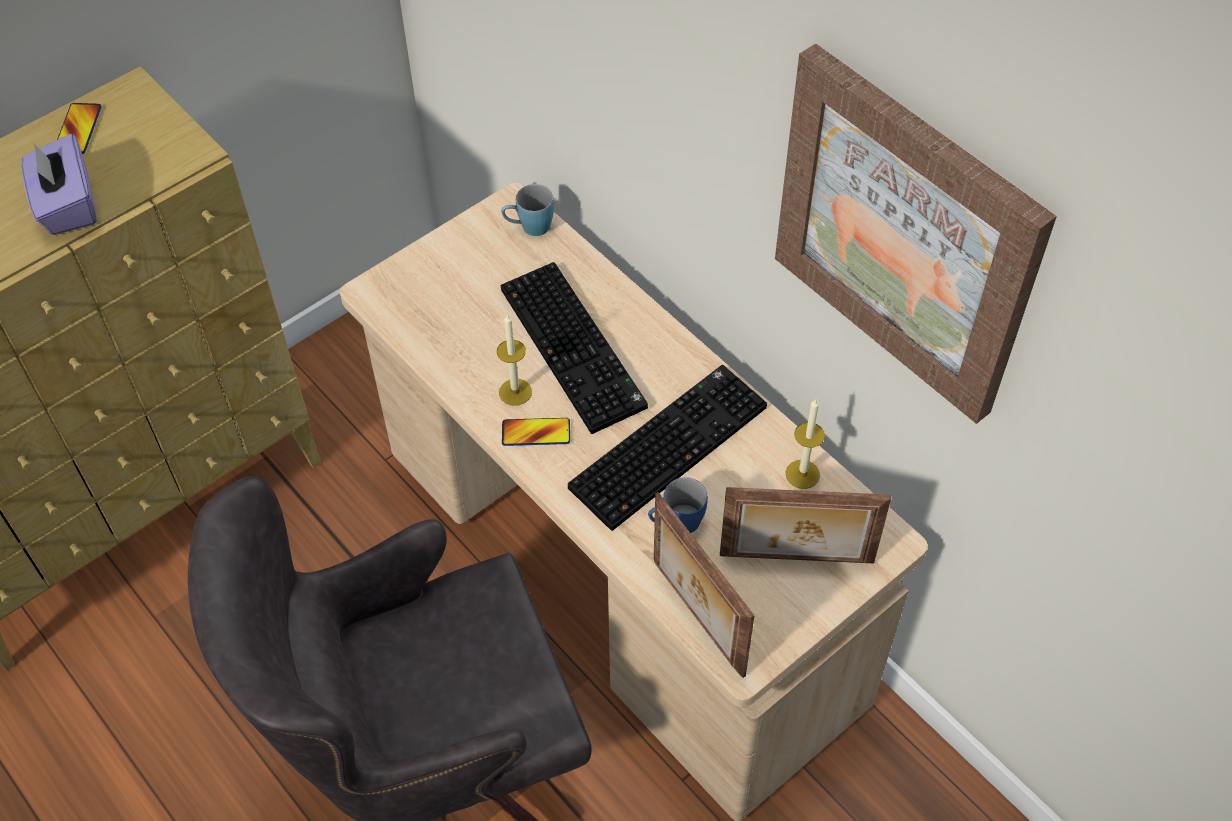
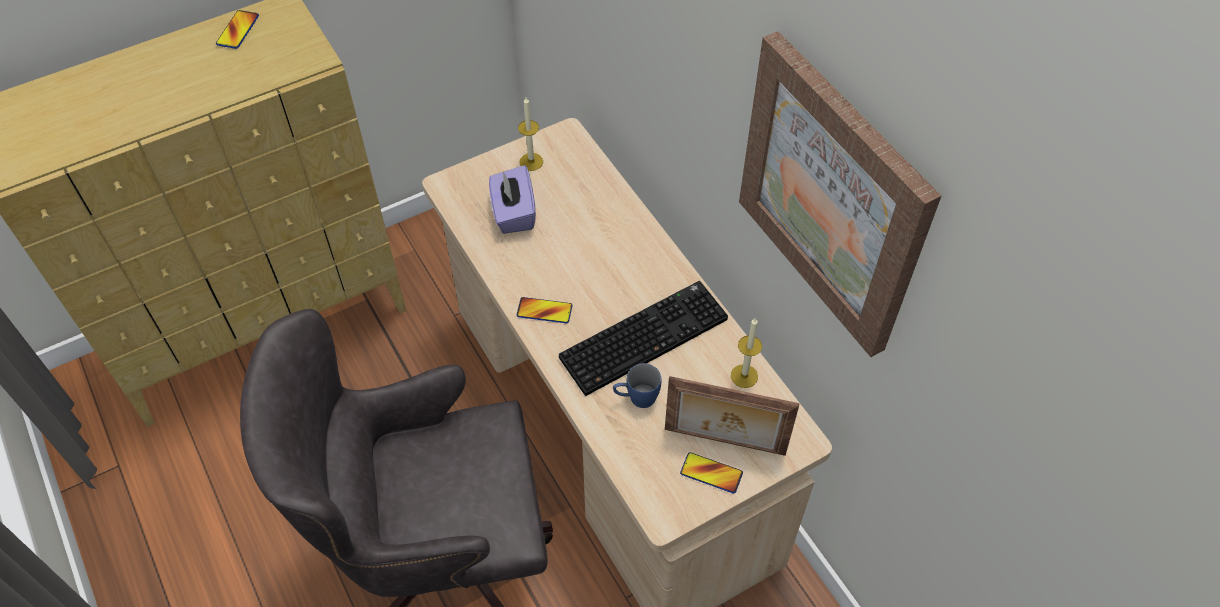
camera: 10 degrees right, 0 degrees up
purple tissue box [21,134,97,235] -> purple tissue box moved to [489,165,536,234]
candle [497,314,532,406] -> candle moved to [518,98,543,171]
blue mug [501,184,554,236] -> none
keyboard [501,262,648,434] -> none
picture frame [654,492,755,678] -> none
none -> phone [680,452,743,493]

